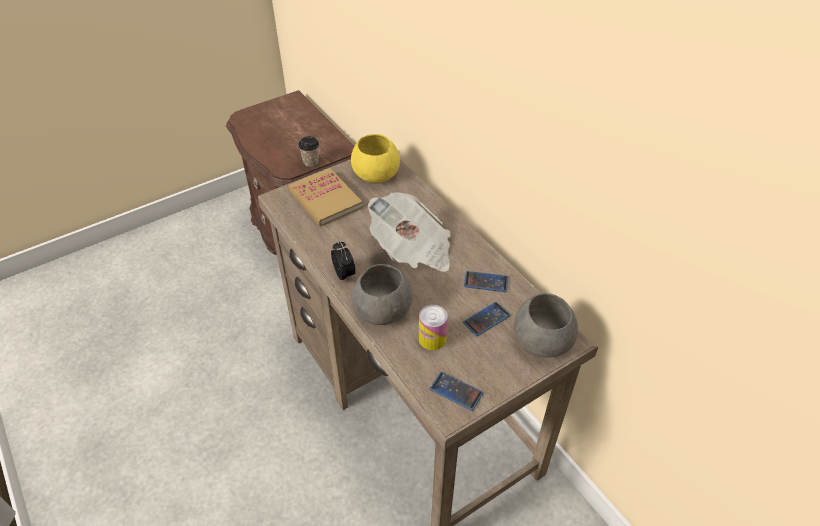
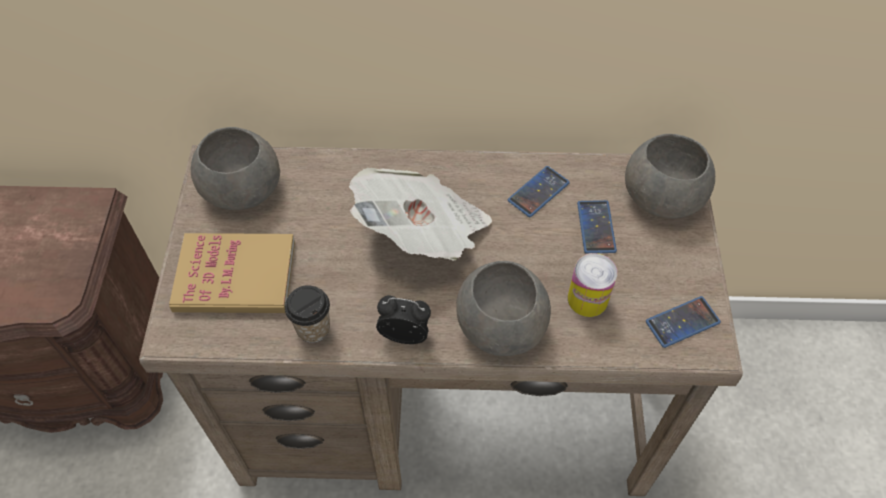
camera: 55 degrees left, 10 degrees up
cup [298,136,319,167] -> cup moved to [285,285,330,343]
yellow bowl [351,134,400,183] -> grey bowl [191,127,280,210]

